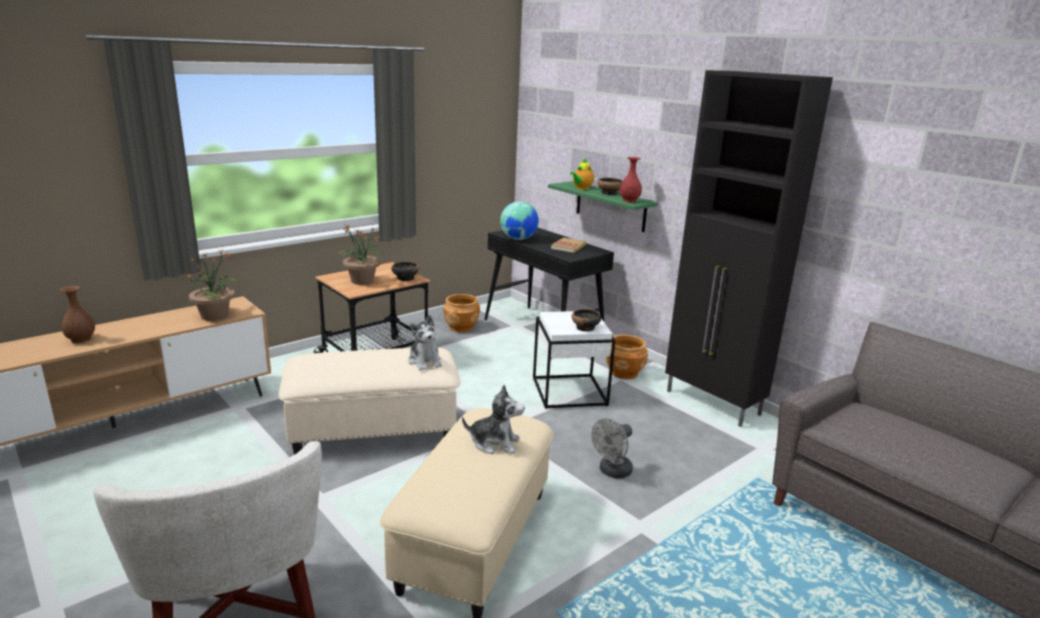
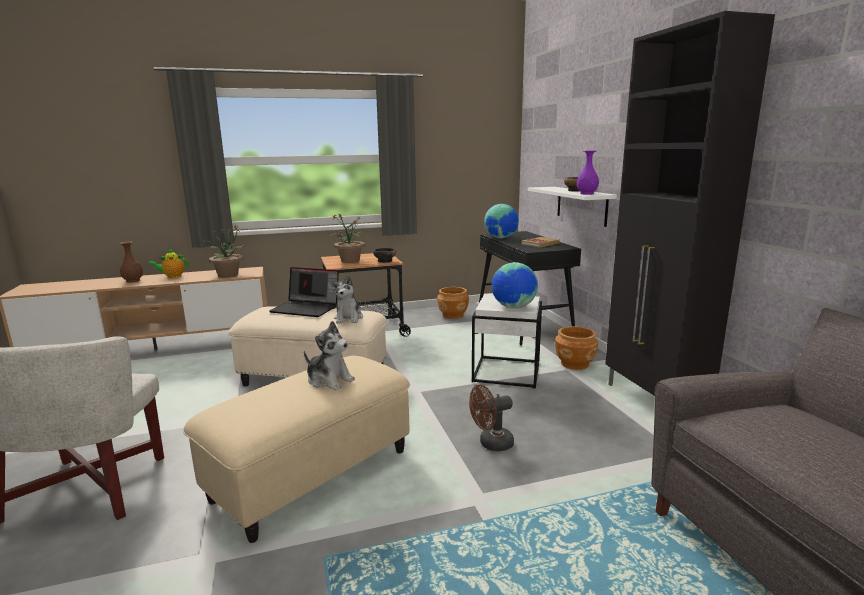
camera: 25 degrees right, 5 degrees down
green shelf [548,181,658,232] -> white shelf [528,187,617,227]
teapot [570,158,594,190] -> teapot moved to [148,248,188,278]
bowl [571,309,601,331] -> globe [492,262,538,308]
grey fan [591,418,633,478] -> brown fan [469,385,514,452]
red vase [620,157,642,202] -> purple vase [577,151,599,195]
none -> laptop [269,267,339,317]

